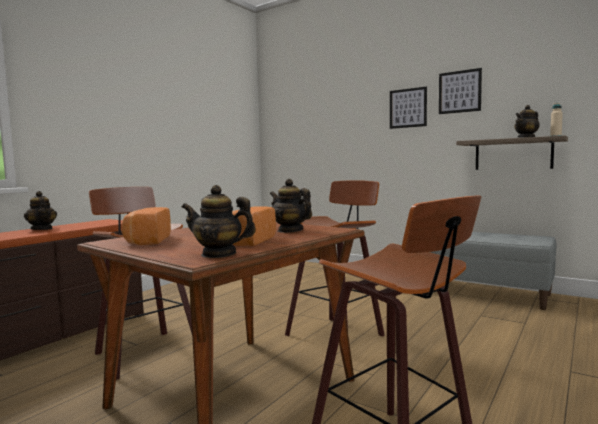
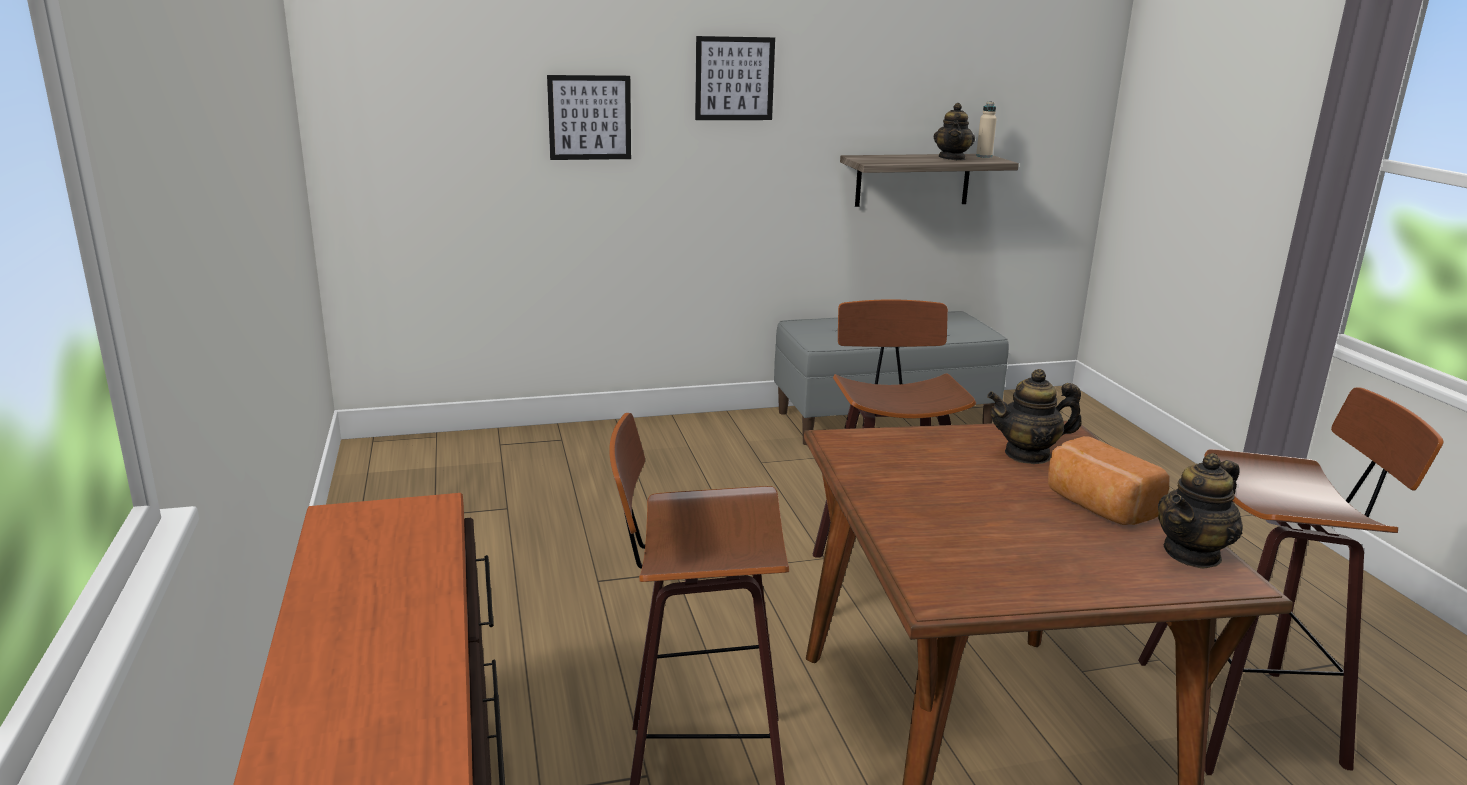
camera: 50 degrees left, 15 degrees up
teapot [24,191,57,230] -> none
bread [122,207,171,245] -> none
picture [439,68,482,114] -> picture moved to [547,75,631,160]

